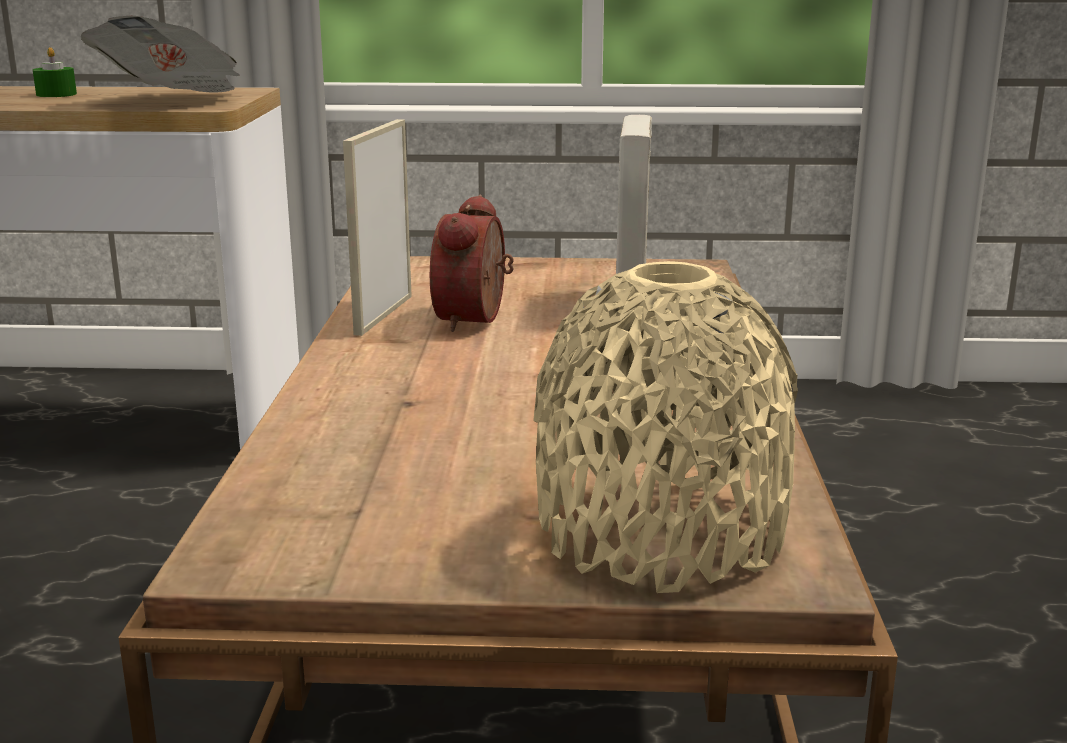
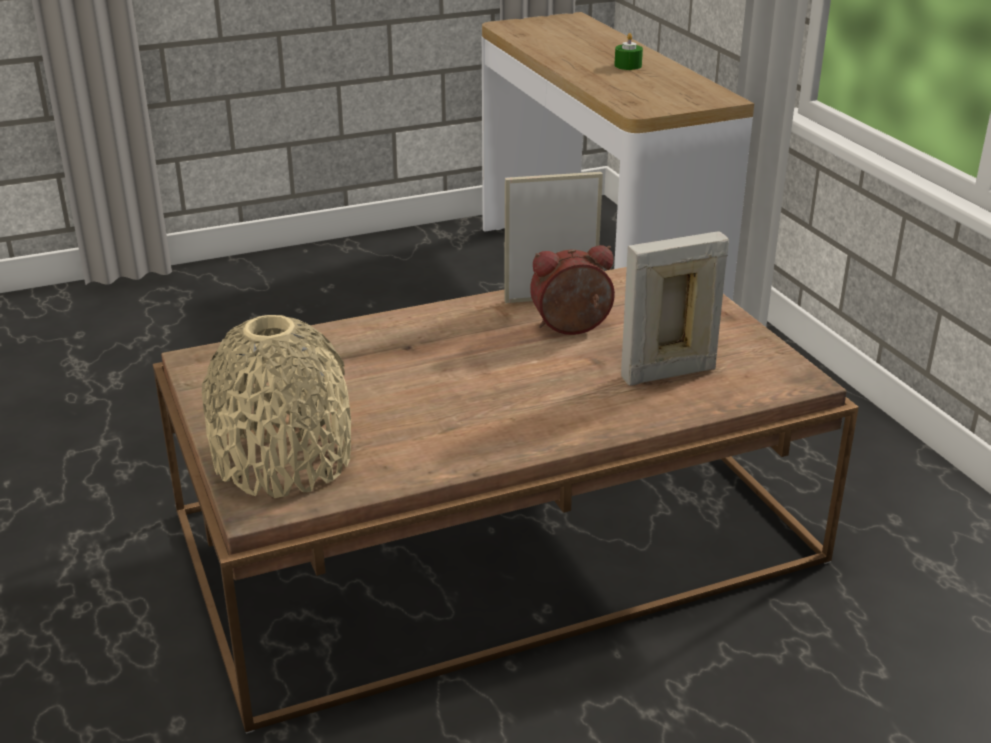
camera: 65 degrees right, 10 degrees up
newspaper [81,16,240,93] -> none

